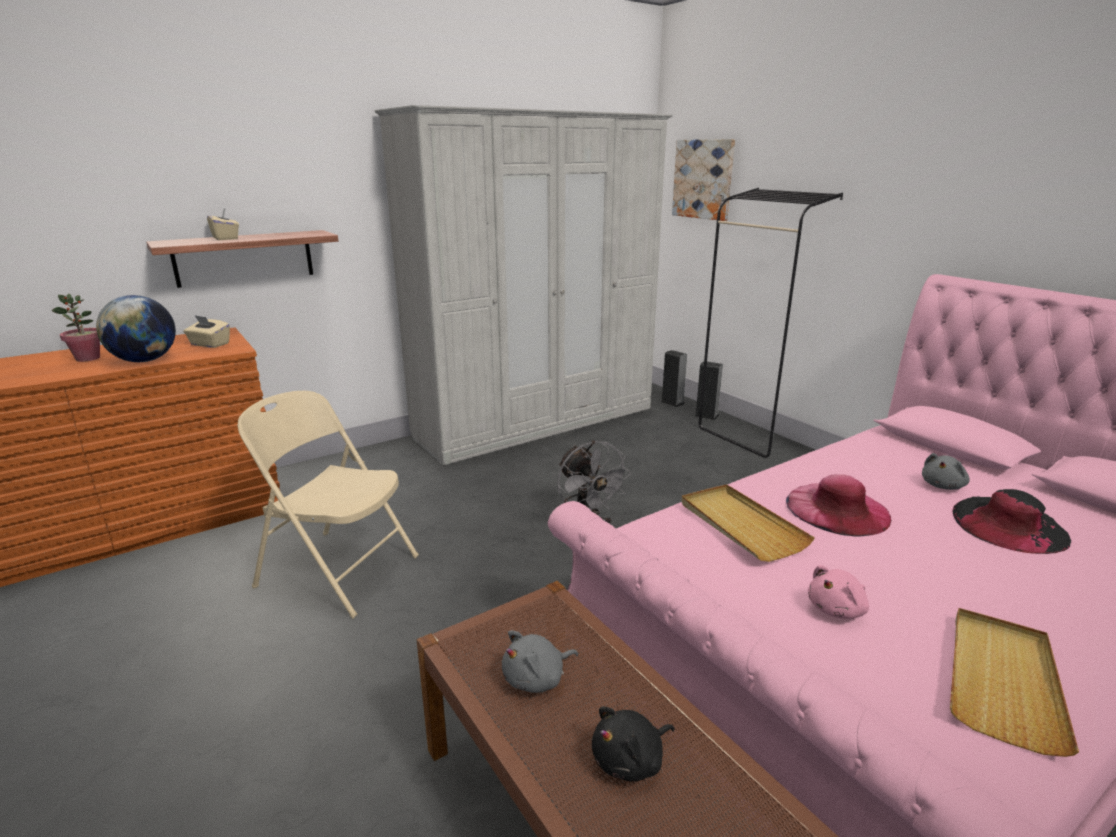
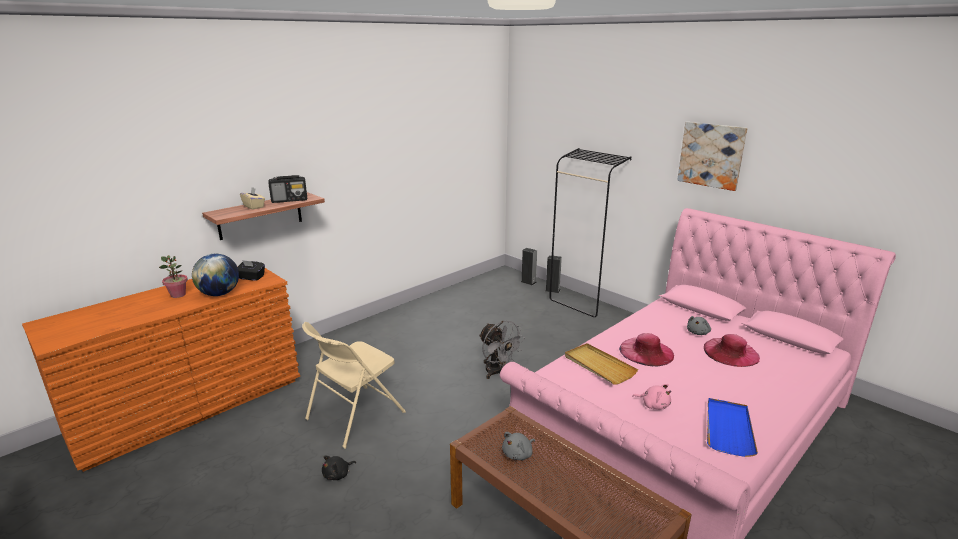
camera: 10 degrees left, 0 degrees up
beige tissue box [183,315,230,348] -> black tissue box [238,260,265,281]
beige chair [238,391,419,619] -> beige chair turned 60 degrees counterclockwise [302,322,406,449]
white wardrobe [374,105,673,465] -> none
black plush toy [592,706,675,781] -> black plush toy moved to [322,456,356,480]
picture [672,139,735,221] -> picture moved to [677,122,748,191]
pink plush toy [808,565,869,619] -> pink plush toy turned 105 degrees counterclockwise [632,384,671,410]
beige tray [950,608,1079,757] -> blue tray [707,398,758,457]
black hat [952,489,1071,554] -> pink hat [704,334,760,367]
none -> radio [268,175,307,203]

